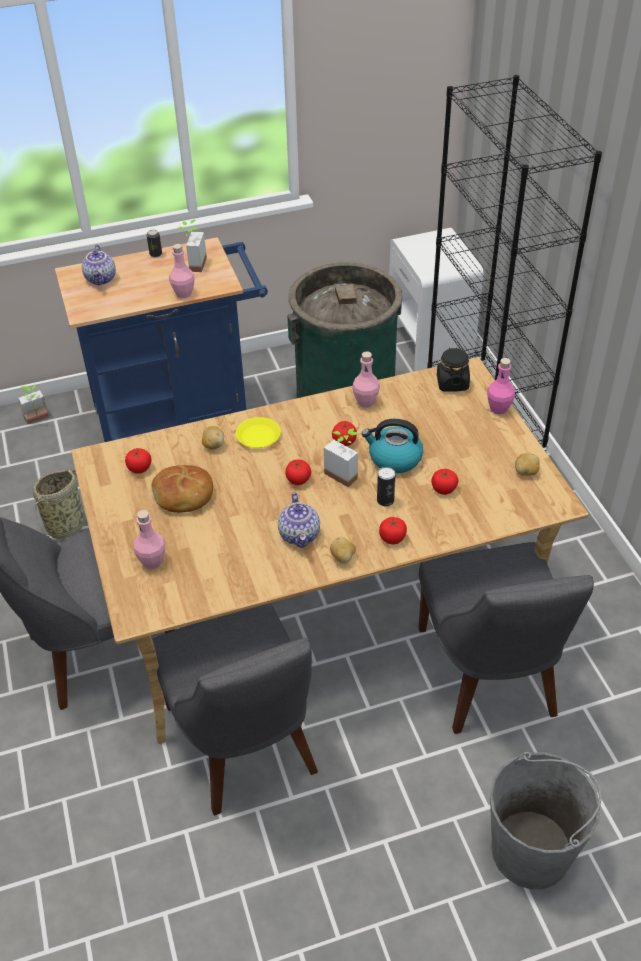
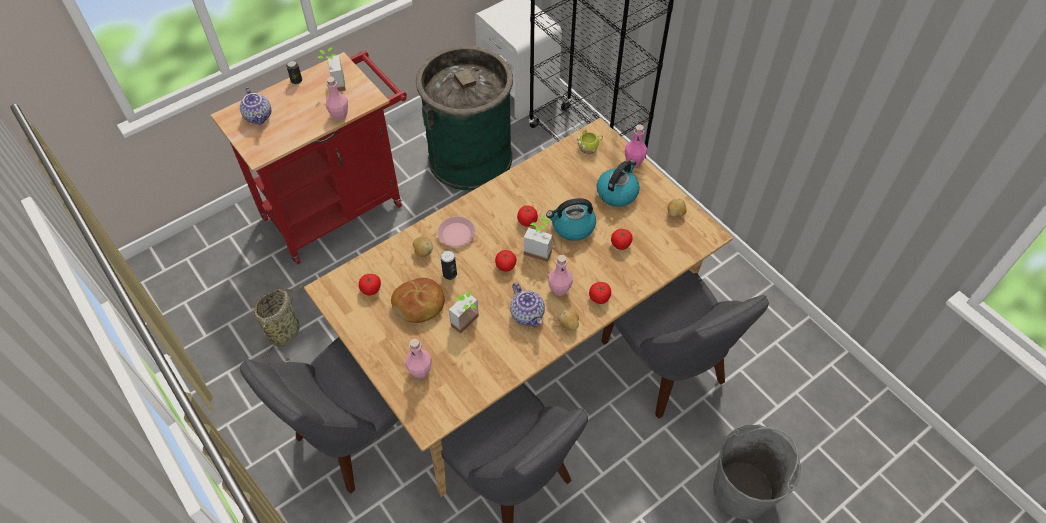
camera: 20 degrees left, 10 degrees up
potted plant [18,385,49,424] -> potted plant moved to [449,291,479,334]
blue cart [55,237,268,442] -> red cart [211,51,407,264]
yellow plate [236,417,281,448] -> pink plate [437,216,475,247]
pink bottle [352,352,380,408] -> pink bottle moved to [548,255,573,296]
can [377,467,395,506] -> can moved to [440,250,457,280]
black jar [437,348,470,392] -> yellow mug [577,130,603,154]
none -> kettle [597,160,640,207]

